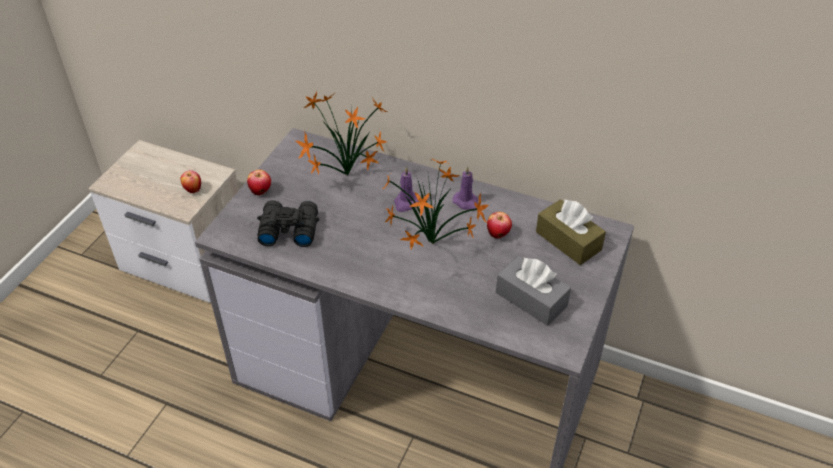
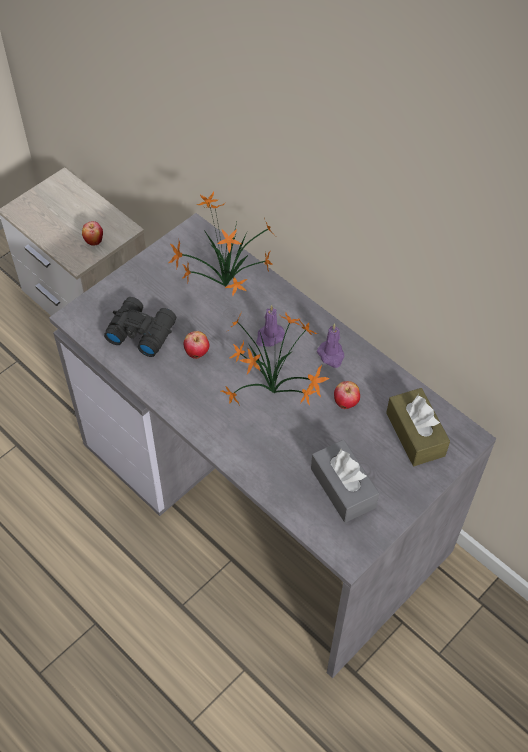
camera: 20 degrees right, 10 degrees up
apple [247,170,271,196] -> apple moved to [184,331,209,359]

